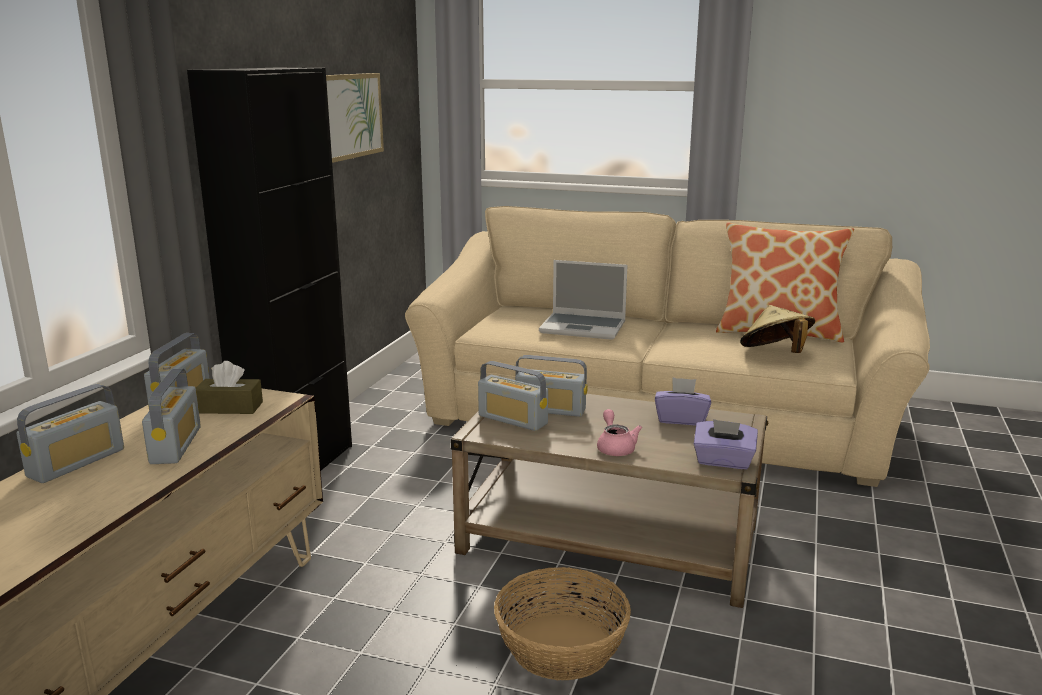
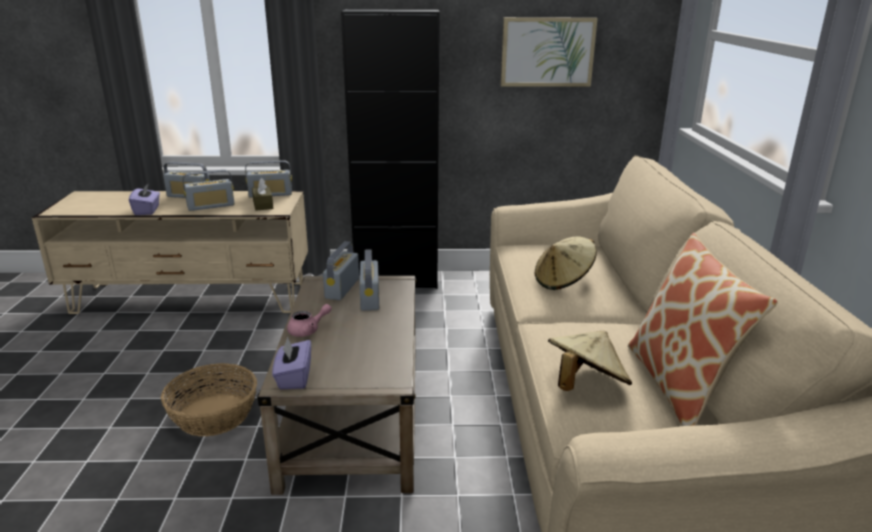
camera: 70 degrees right, 5 degrees up
laptop [539,260,627,340] -> beige hat [535,236,597,290]
purple tissue box [655,377,711,426] -> purple tissue box moved to [129,183,160,215]

